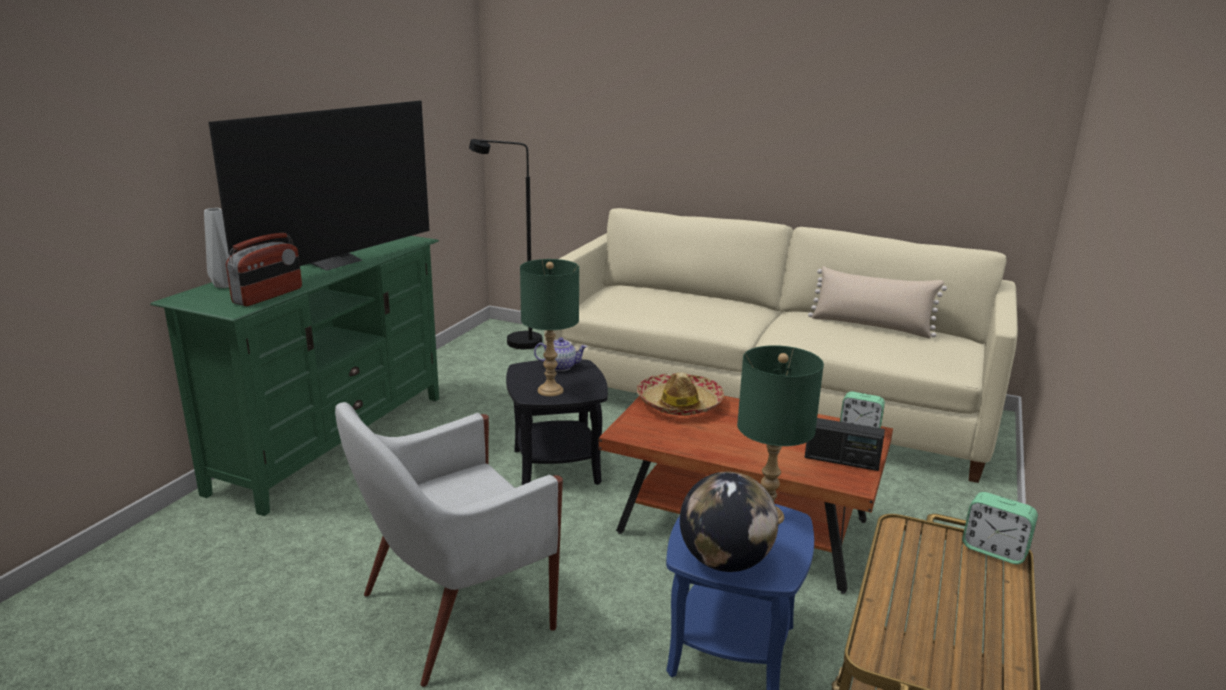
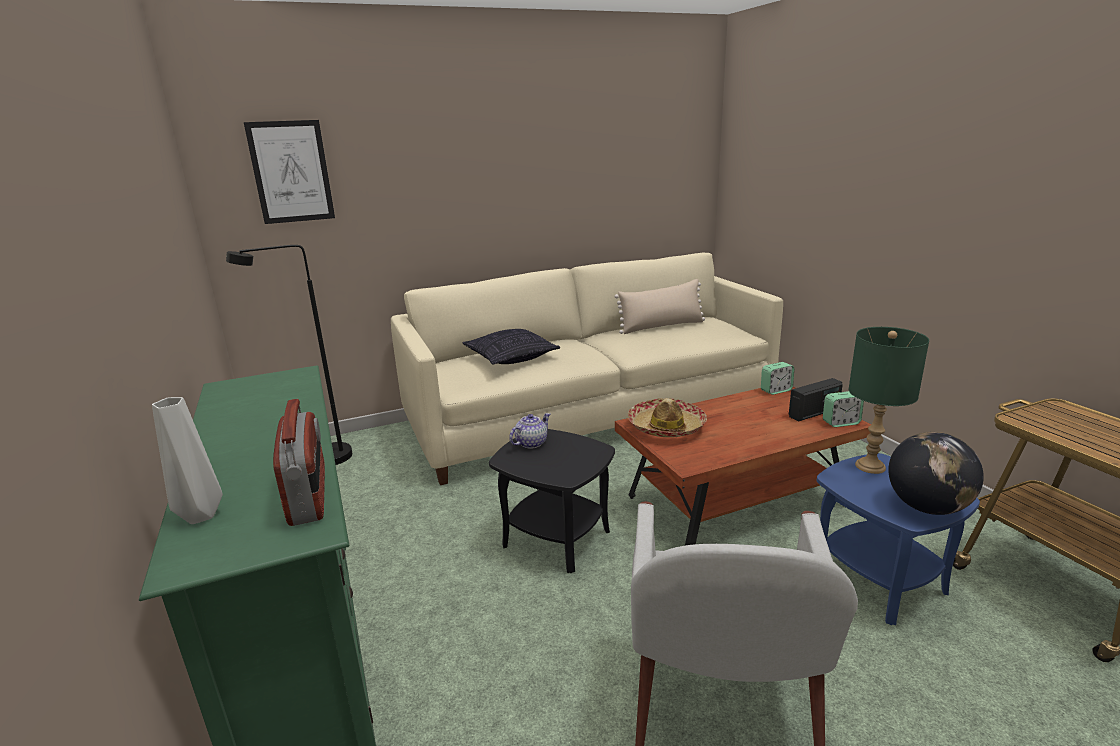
camera: 45 degrees left, 0 degrees up
television [209,101,429,271] -> none
green table lamp [520,259,579,396] -> none
alarm clock [962,492,1038,564] -> alarm clock moved to [823,391,864,427]
none -> picture [244,120,335,224]
none -> pillow [463,329,560,365]

